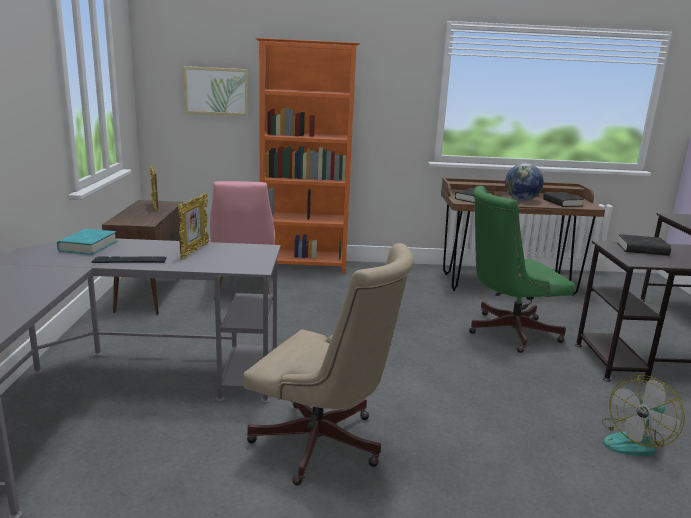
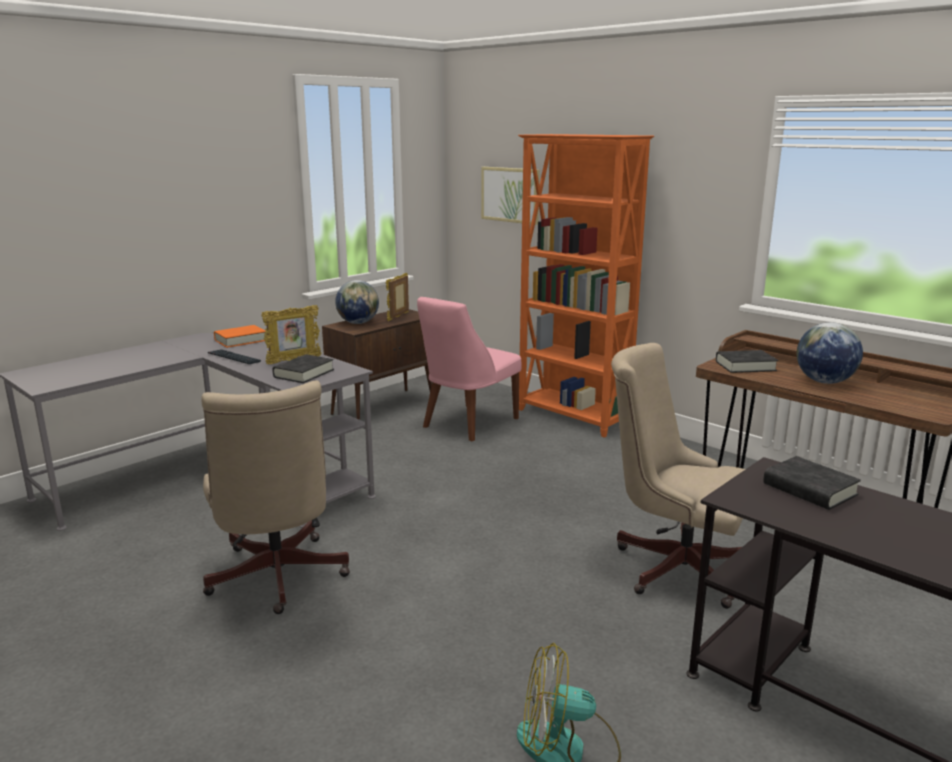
camera: 45 degrees right, 0 degrees up
turquoise book [57,229,117,255] -> orange book [214,325,265,348]
green office chair [469,186,575,353] -> beige office chair [611,343,745,609]
black book [543,192,584,207] -> black book moved to [272,354,334,383]
none -> globe [335,280,379,324]

